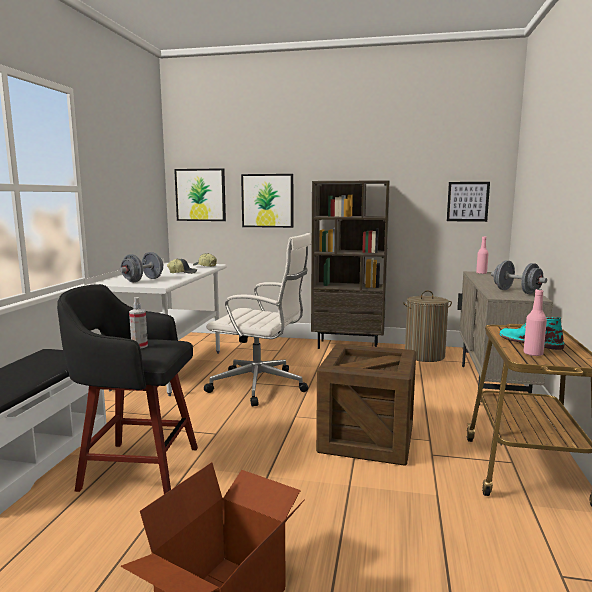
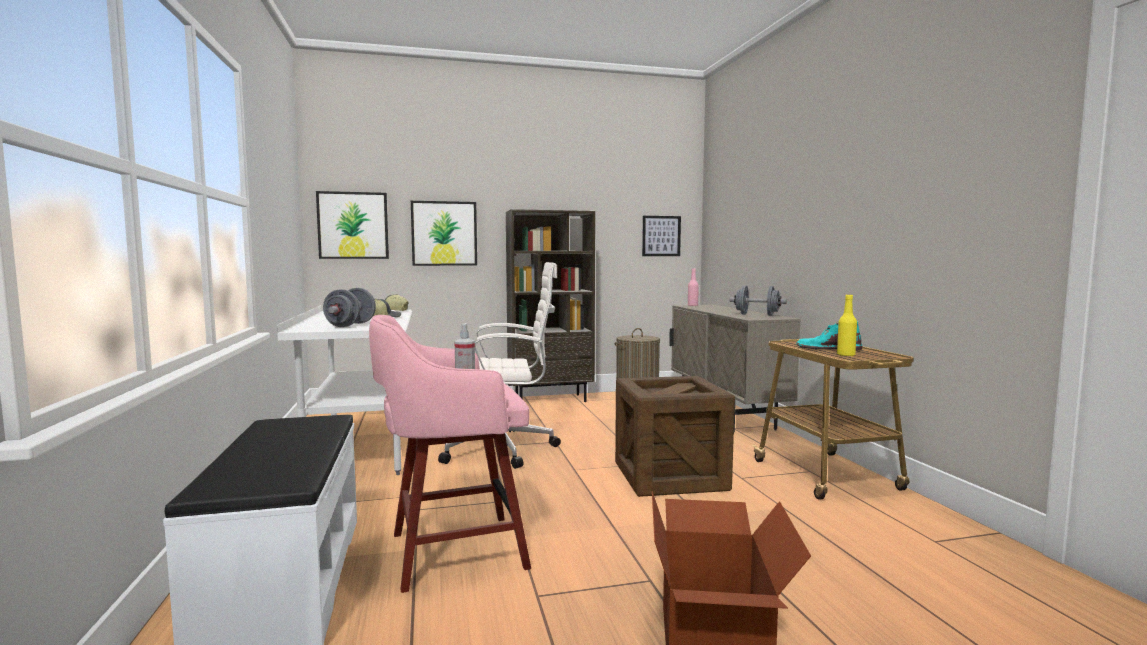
camera: 25 degrees left, 5 degrees down
black stool [57,284,198,494] -> pink stool [369,315,531,593]
pink bottle [523,289,547,356] -> yellow bottle [837,294,857,356]

